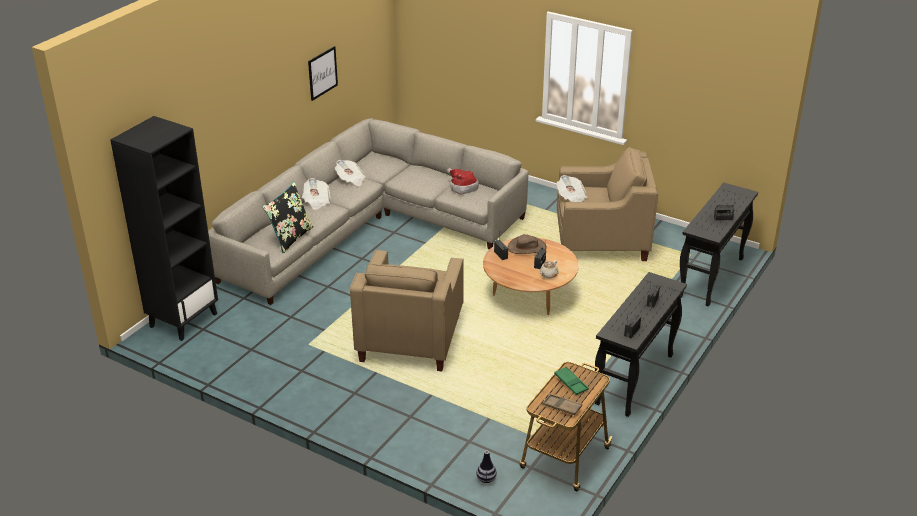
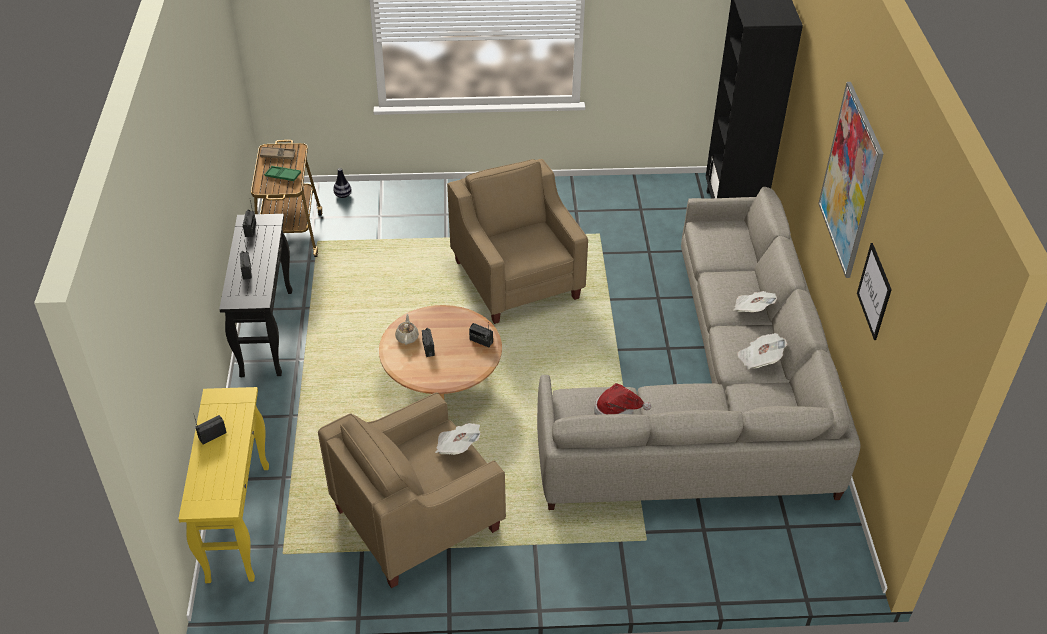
camera: 145 degrees right, 10 degrees up
black pillow [263,182,314,254] -> none
brown hat [508,234,547,254] -> none
black console table [680,182,758,306] -> yellow console table [178,387,269,583]
none -> picture [818,82,884,278]

